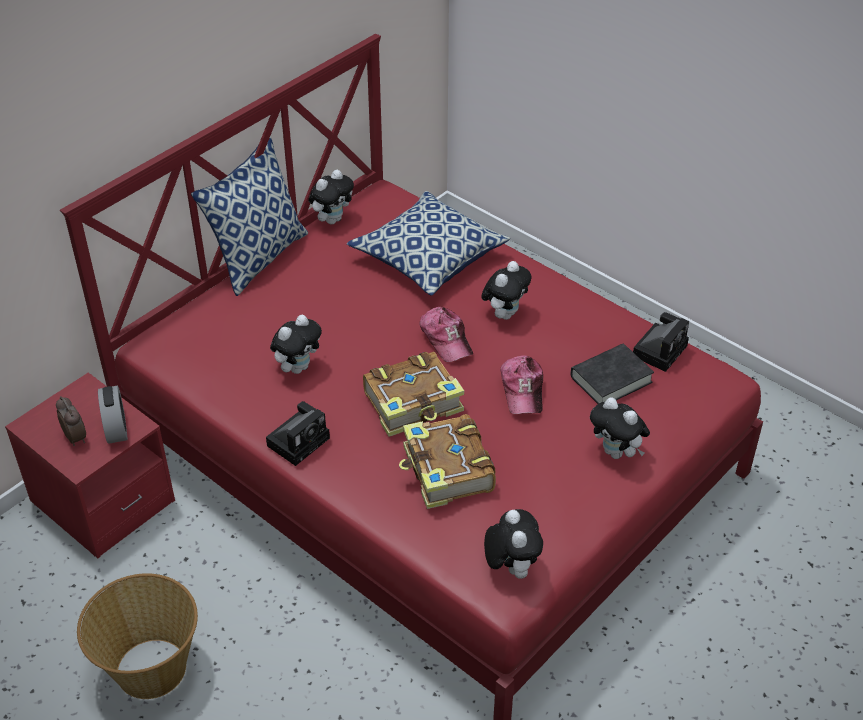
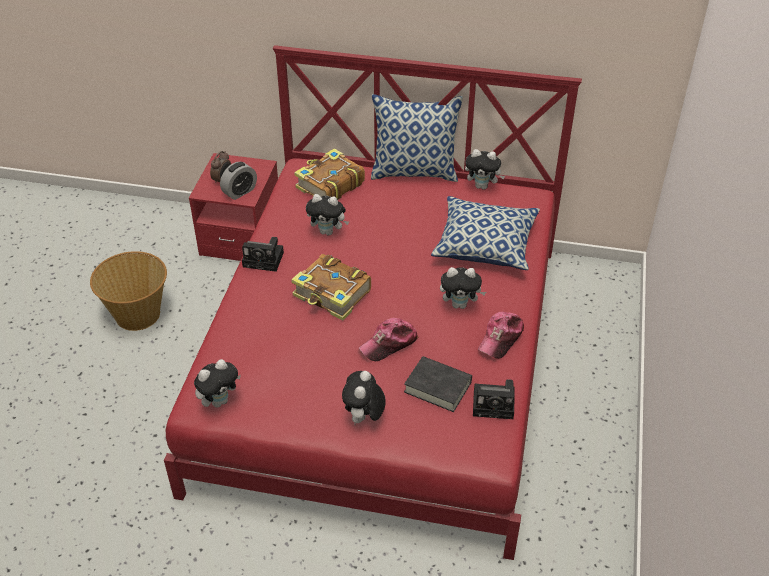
camera: 60 degrees right, 0 degrees up
book [399,414,496,509] -> book moved to [294,149,365,200]
cap [419,307,473,362] -> cap moved to [478,312,524,359]

